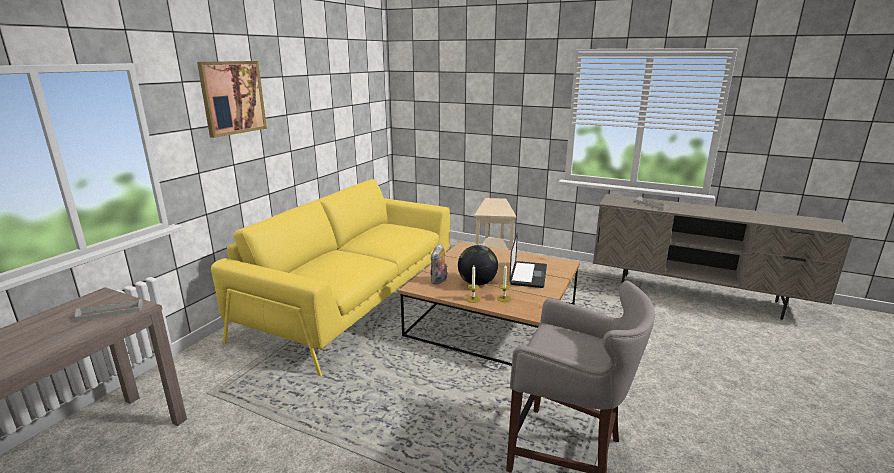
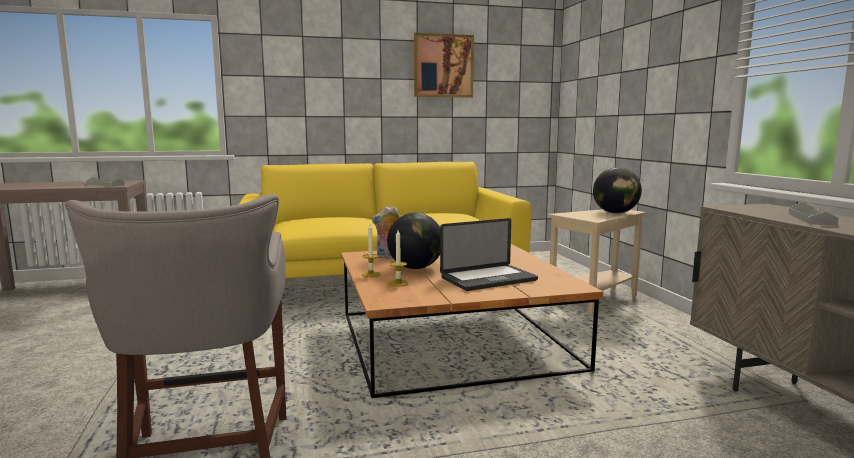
camera: 50 degrees right, 10 degrees down
picture [197,61,267,138] -> picture moved to [414,33,474,98]
none -> globe [593,167,642,213]

